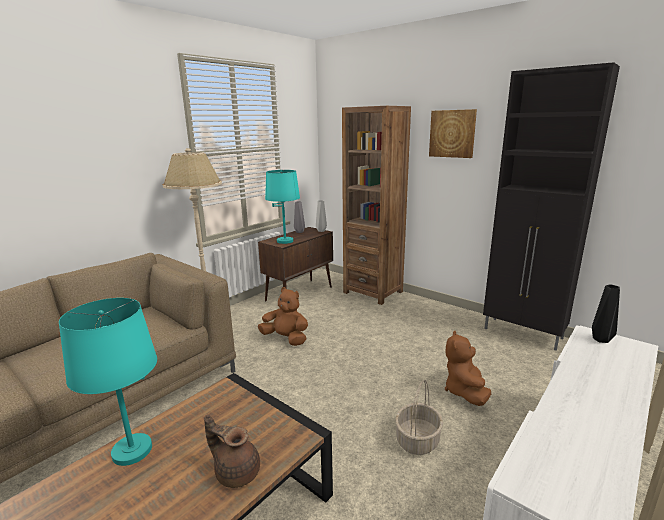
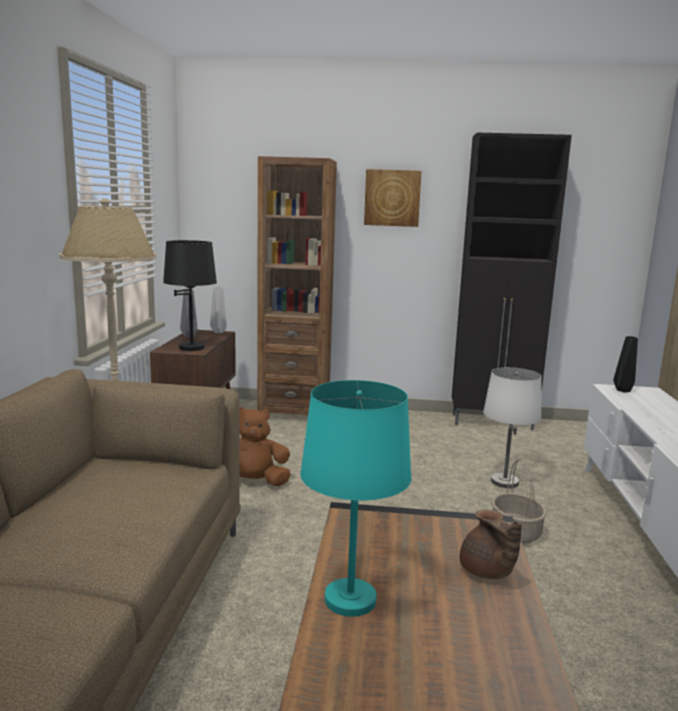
camera: 35 degrees left, 5 degrees down
brown teapot [204,415,260,488] -> brown teapot turned 105 degrees counterclockwise [460,510,522,579]
turquoise table lamp [265,170,300,244] -> black table lamp [163,240,217,351]
brown plush toy [445,331,491,406] -> white table lamp [483,367,542,488]

